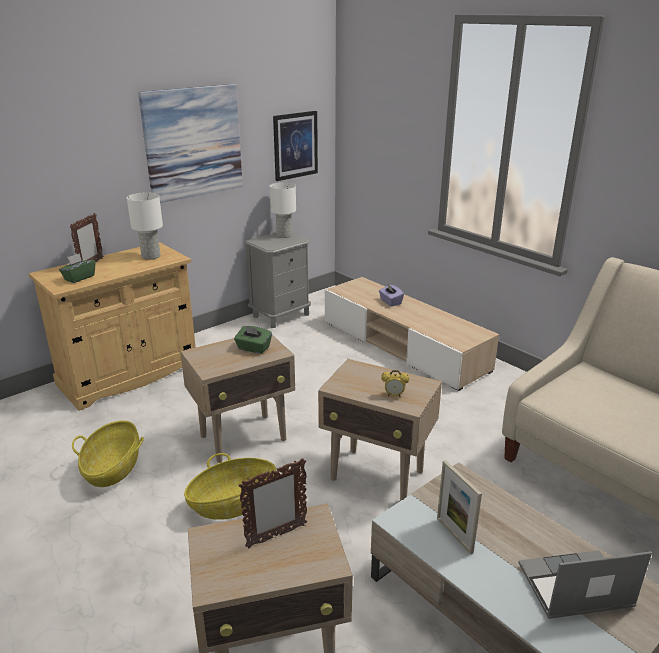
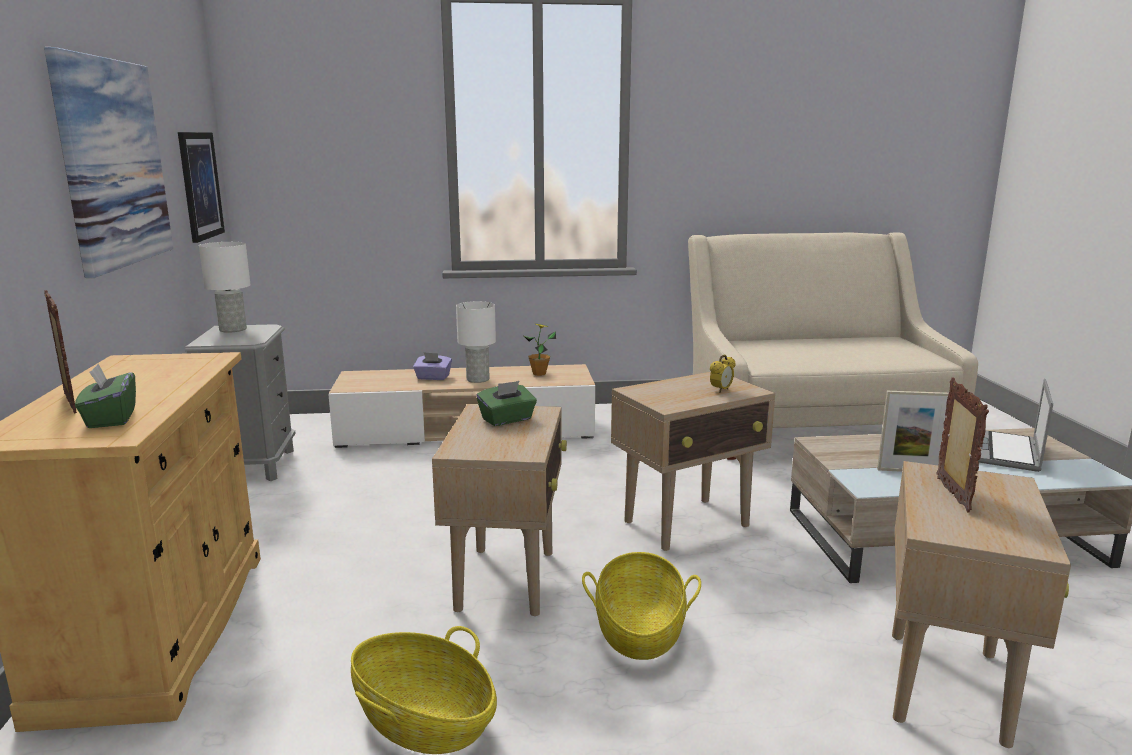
camera: 55 degrees left, 10 degrees down
white table lamp [127,192,163,260] -> white table lamp moved to [456,301,496,383]
none -> potted plant [524,324,556,376]

